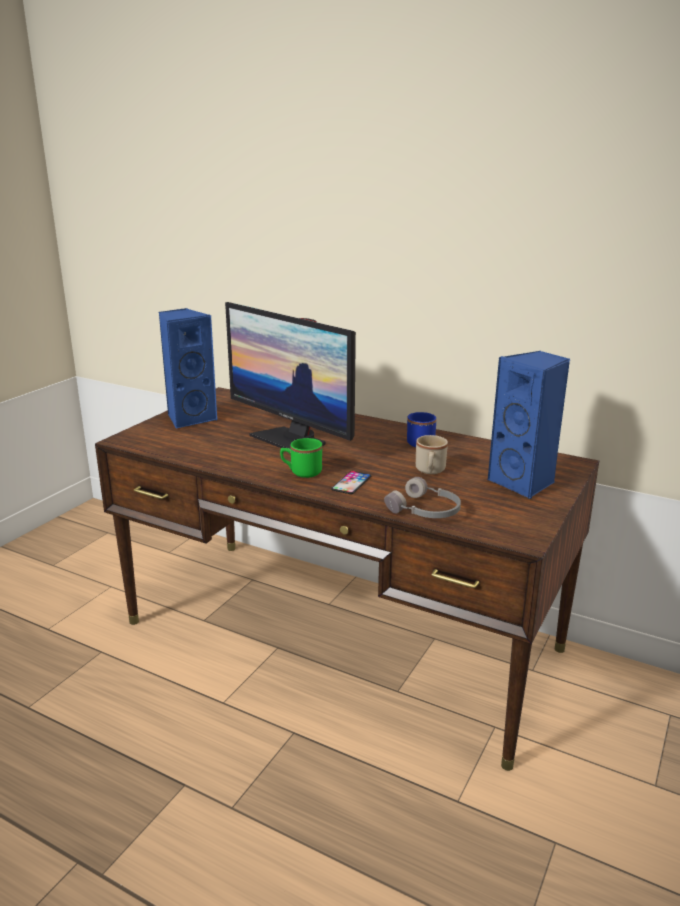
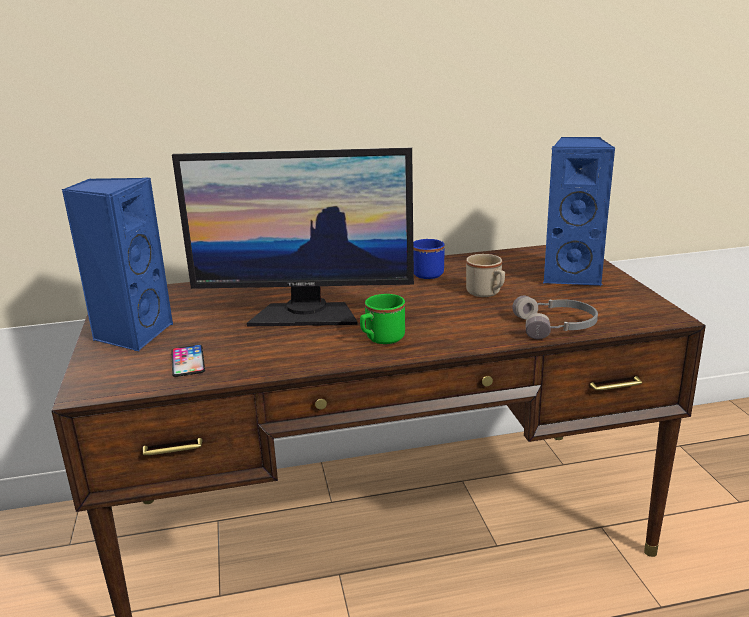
camera: 40 degrees left, 0 degrees up
phone [331,471,371,494] -> phone moved to [171,345,205,377]

